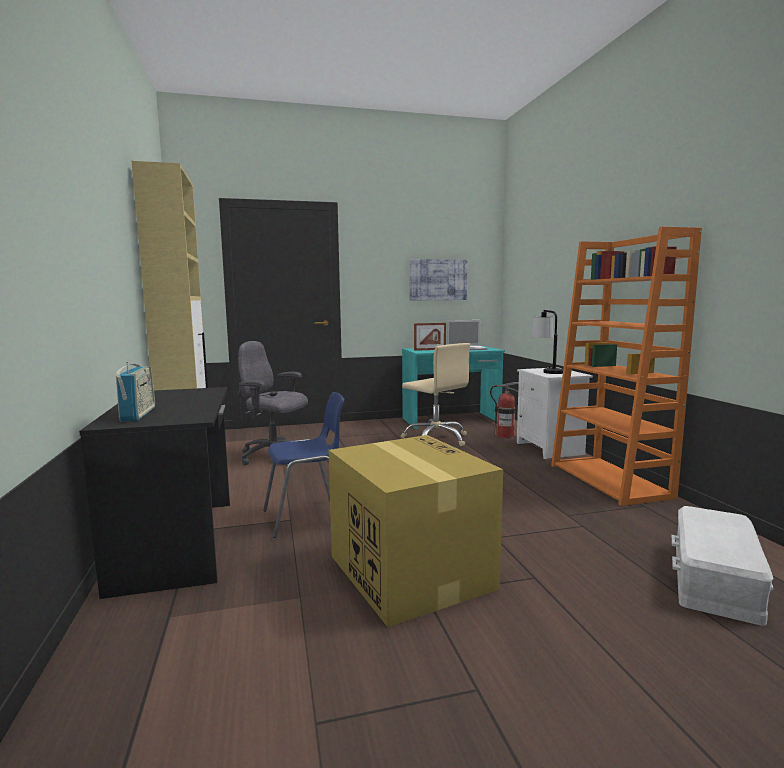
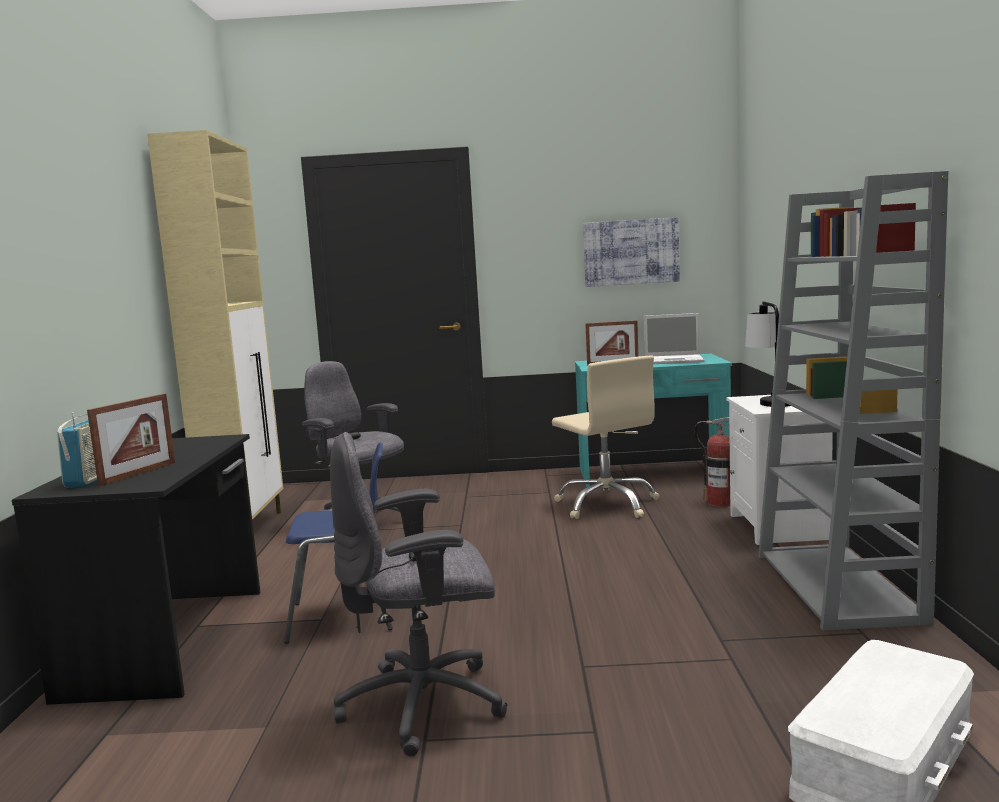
camera: 15 degrees right, 0 degrees up
cardboard box [329,435,503,627] -> grey office chair [330,432,508,756]
orange bookcase [551,226,702,506] -> grey bookcase [758,171,948,630]
none -> picture frame [87,394,175,486]

